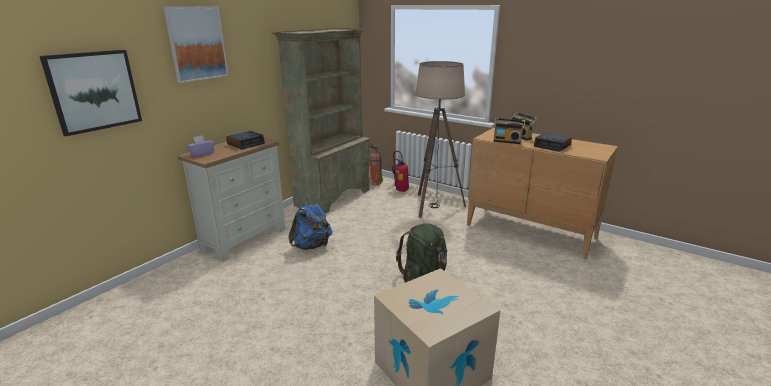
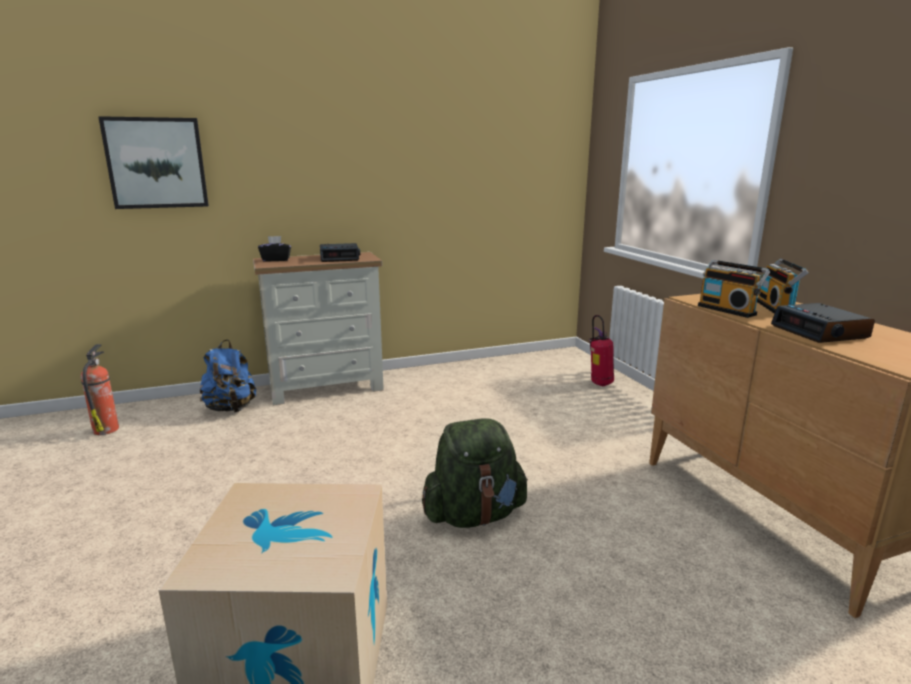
camera: 35 degrees right, 5 degrees down
picture [163,7,228,83] -> none
purple tissue box [187,135,214,157] -> black tissue box [258,236,291,262]
green bookcase [273,28,370,214] -> none
blue backpack [288,199,332,250] -> blue backpack moved to [200,339,256,413]
fire extinguisher [369,142,383,185] -> fire extinguisher moved to [81,344,119,435]
floor lamp [415,61,466,218] -> none

